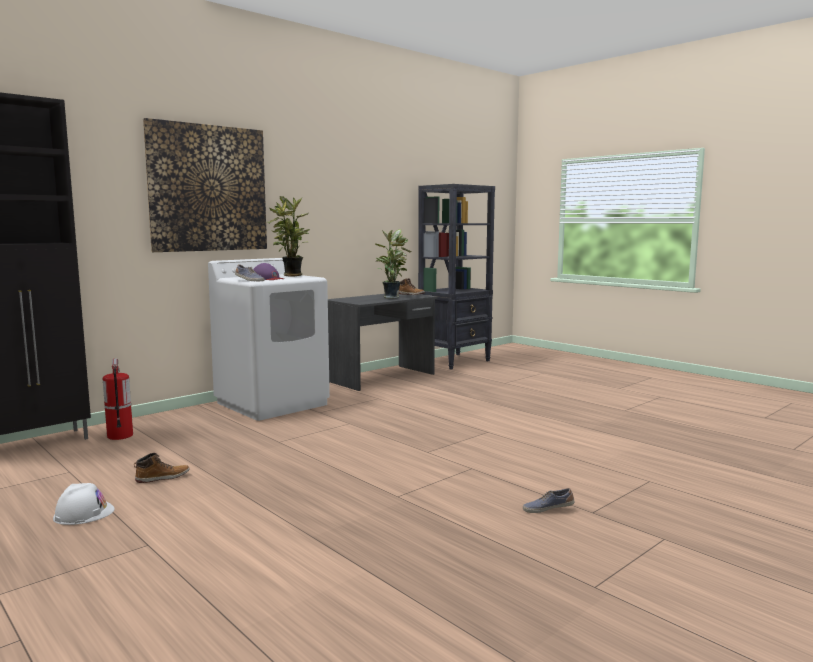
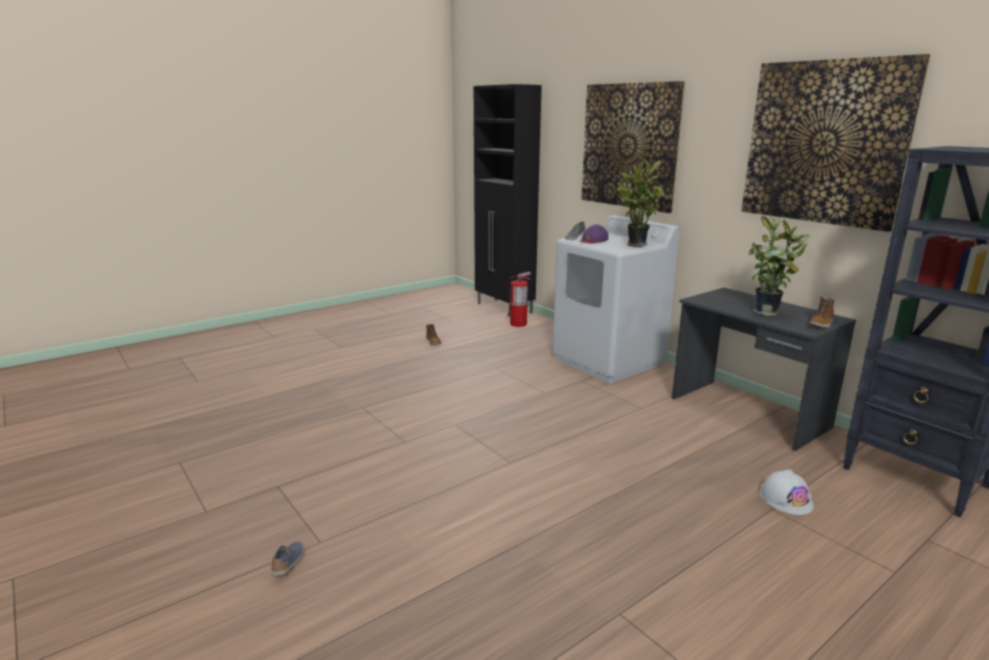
camera: 95 degrees right, 10 degrees up
white hard hat [53,483,115,525] -> white hard hat moved to [760,469,814,515]
shoe [523,488,574,513] -> shoe moved to [271,541,305,576]
none -> picture [741,54,930,232]

